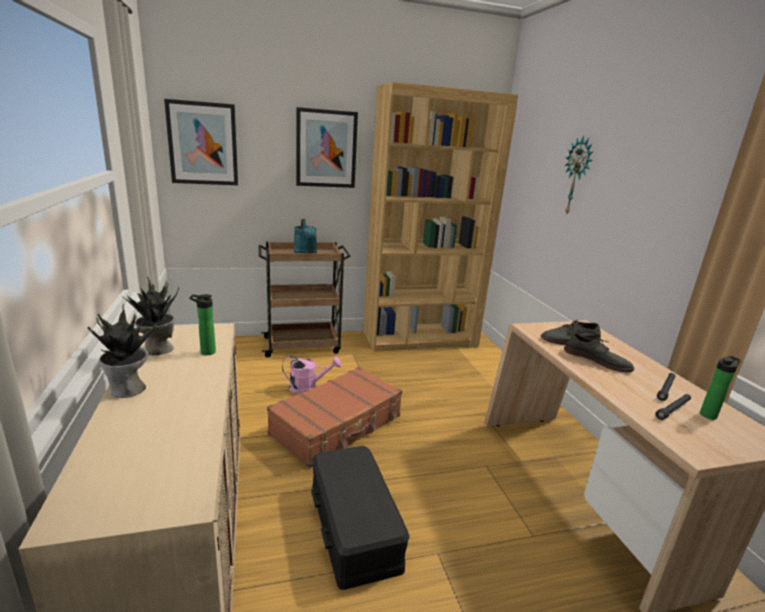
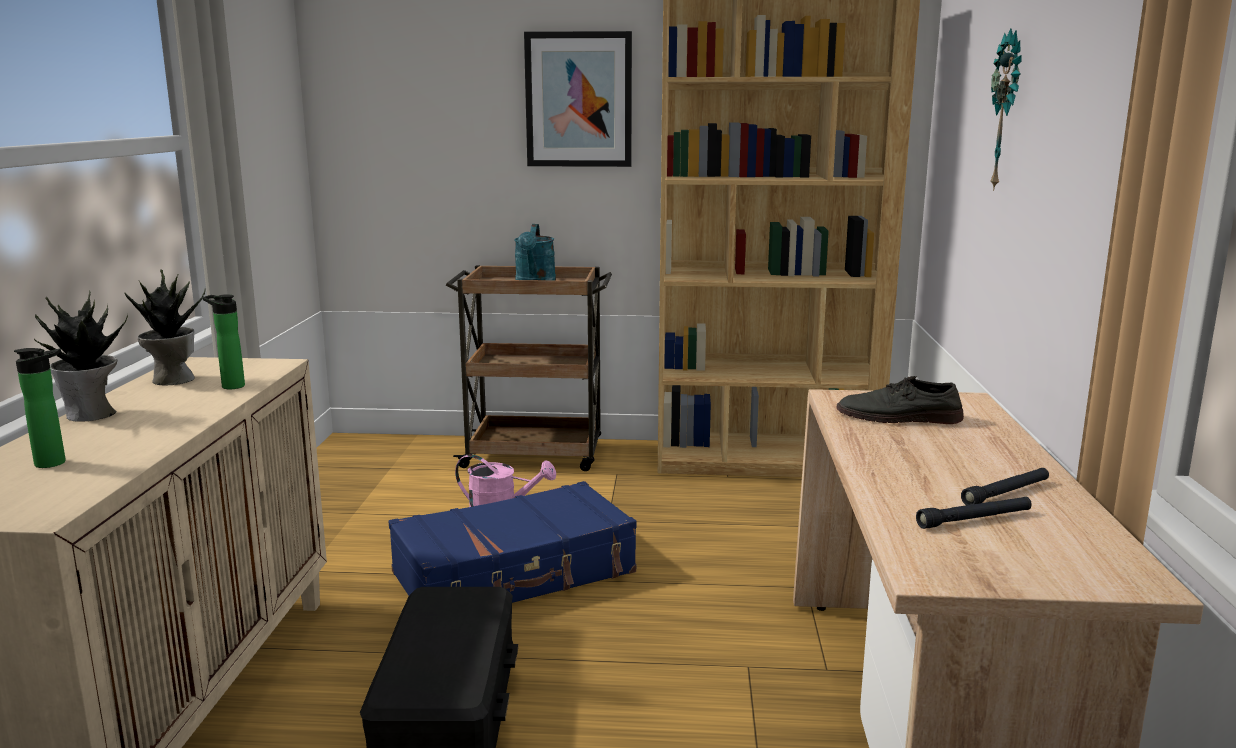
camera: 20 degrees right, 5 degrees down
picture [164,99,238,185] -> none
brown suitcase [267,367,402,468] -> blue suitcase [388,481,636,603]
grey shoe [564,333,635,373] -> none
bottle [700,356,741,420] -> bottle moved to [14,348,66,468]

